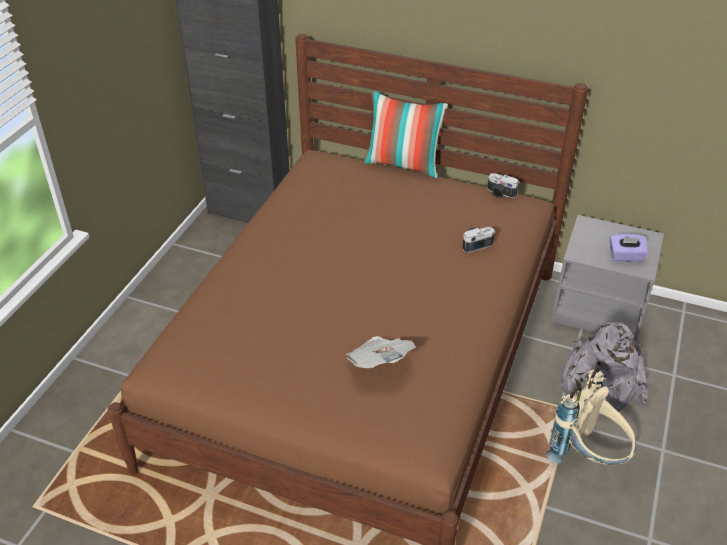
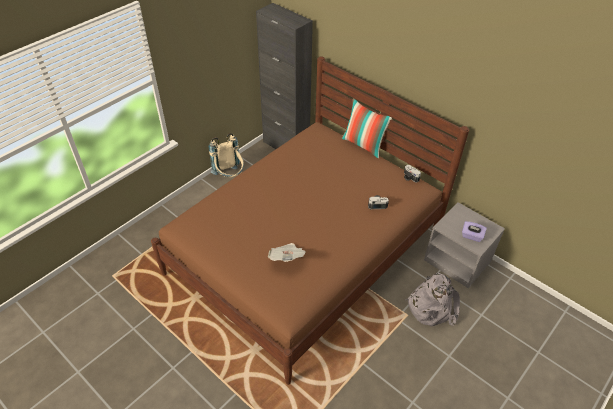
camera: 20 degrees right, 5 degrees up
beige backpack [546,367,636,465] -> beige backpack moved to [209,133,244,177]

